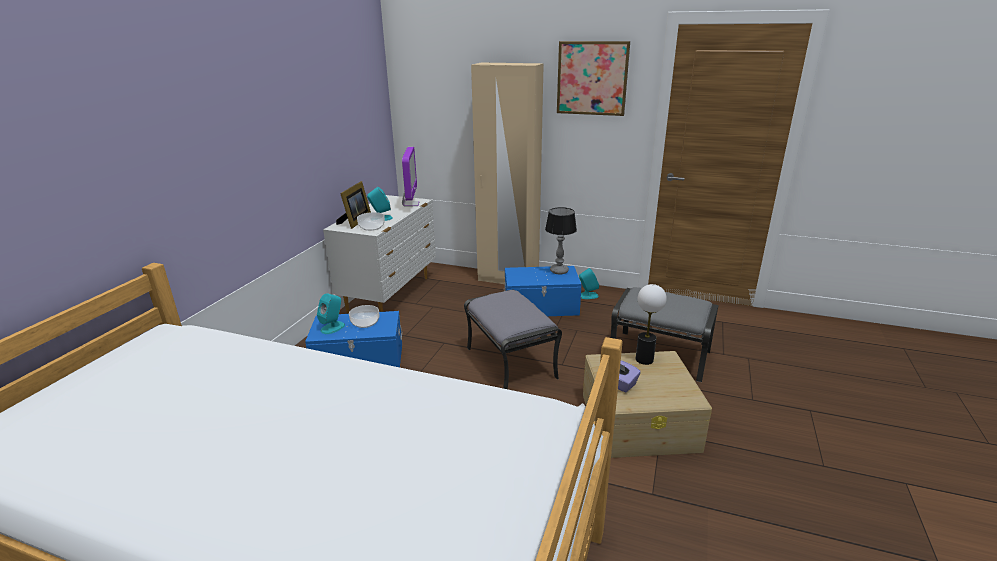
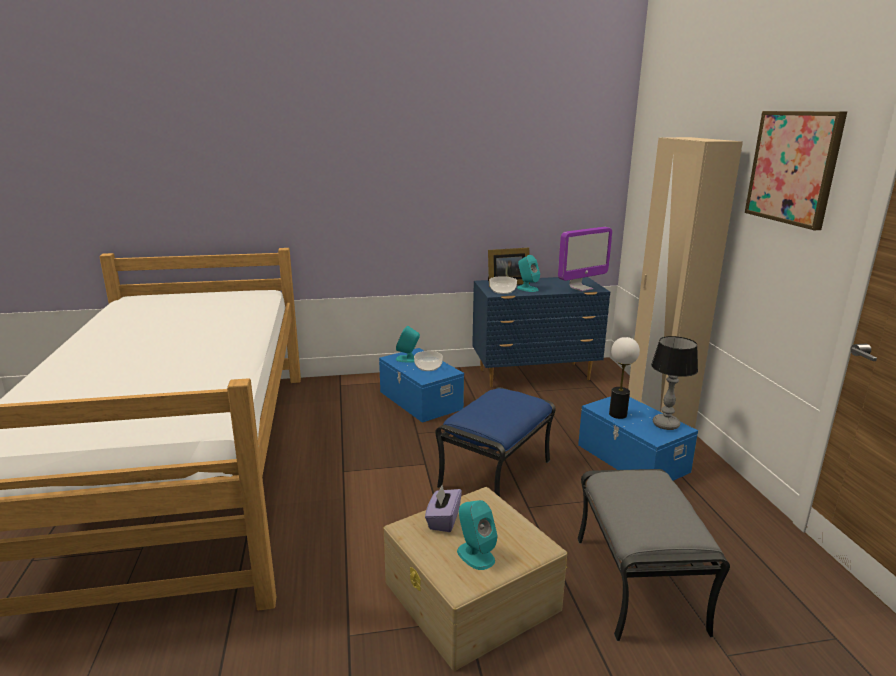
camera: 60 degrees right, 5 degrees down
white dresser [323,195,436,314] -> blue dresser [472,277,610,387]
grey ottoman [464,289,562,389] -> blue ottoman [435,387,556,497]
turquoise speaker [579,268,599,299] -> turquoise speaker moved to [457,500,498,570]
table lamp [636,284,667,365] -> table lamp moved to [609,337,640,419]

